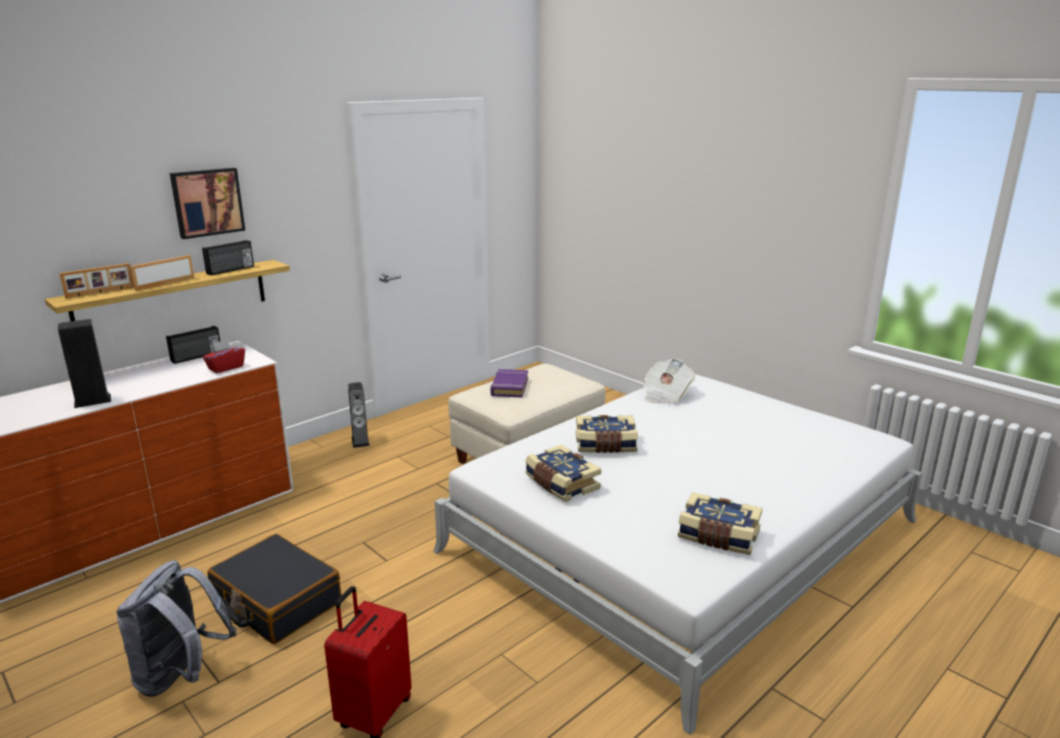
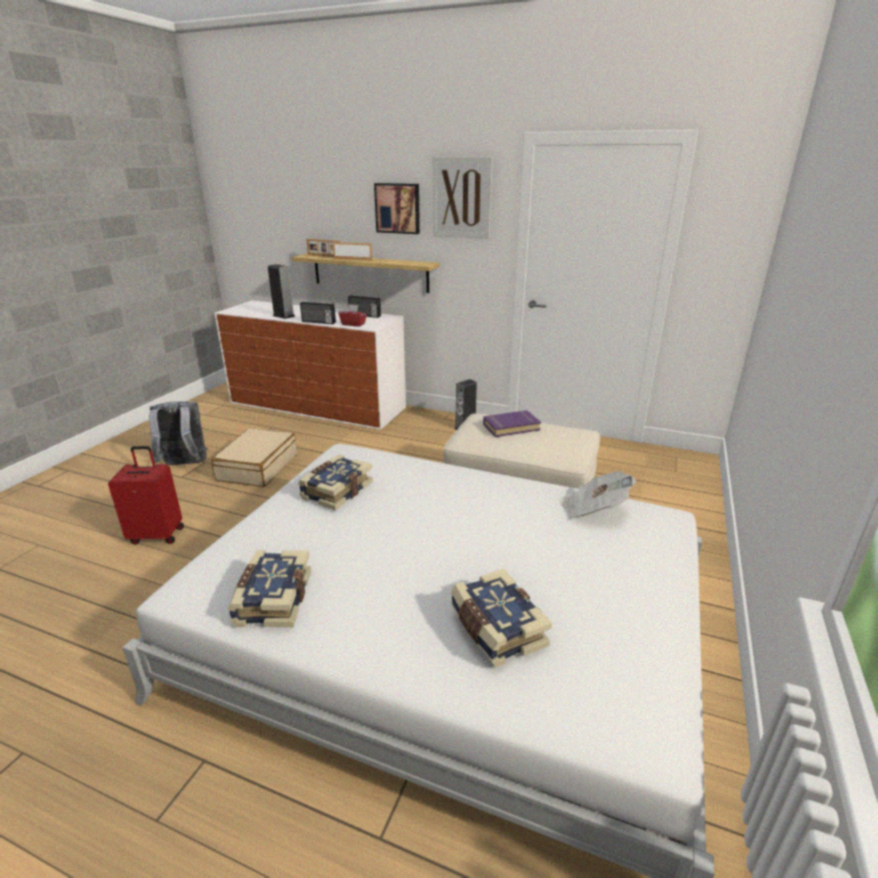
camera: 65 degrees right, 5 degrees up
radio [202,240,254,275] -> radio moved to [300,302,336,324]
black suitcase [207,534,341,644] -> beige suitcase [211,428,297,487]
book [576,415,638,453] -> book moved to [451,569,552,667]
none -> picture [432,157,493,239]

